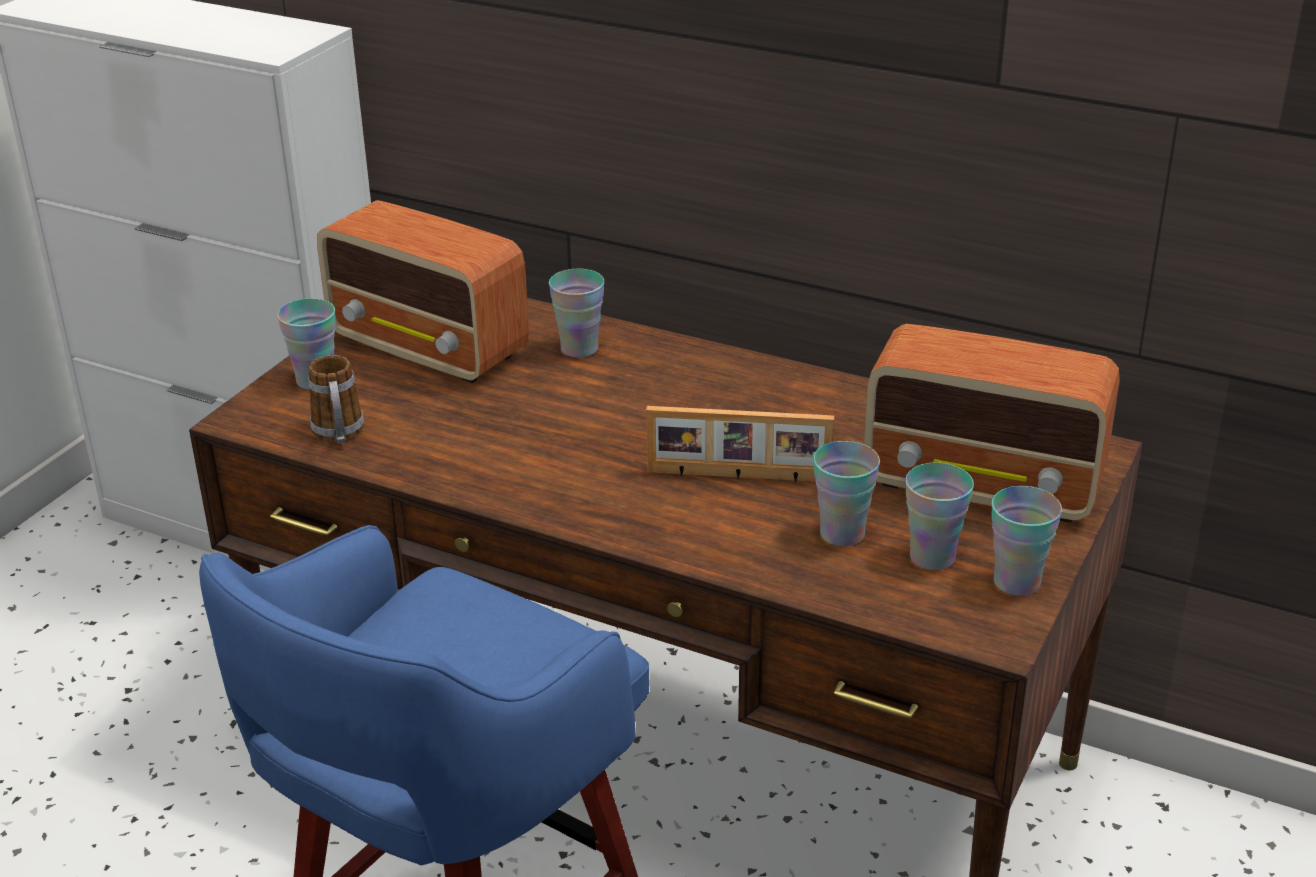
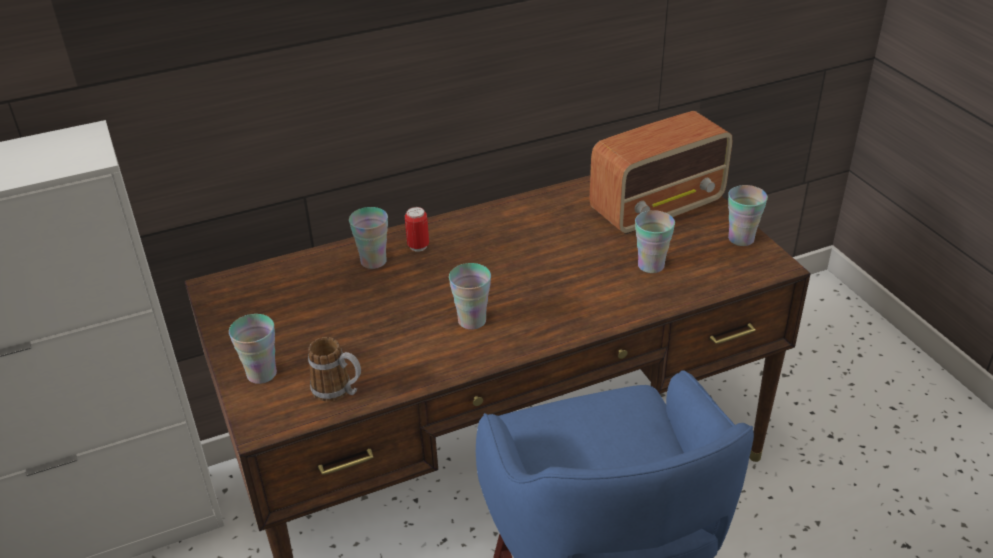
camera: 50 degrees left, 5 degrees up
radio [317,200,529,383] -> none
picture frame [646,406,834,483] -> none
cup [905,462,974,570] -> cup moved to [449,263,491,330]
none -> can [405,207,429,251]

